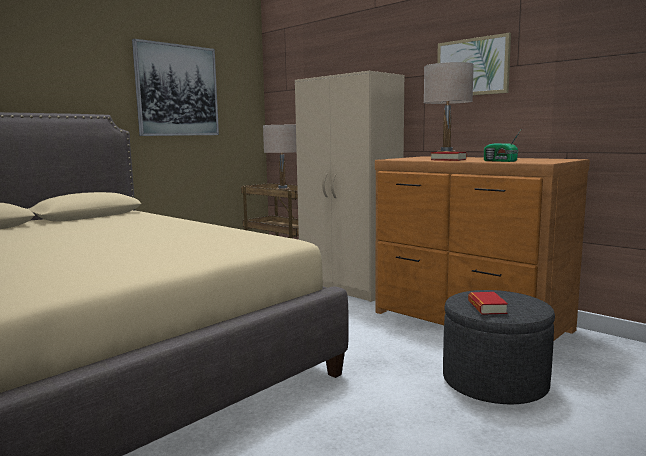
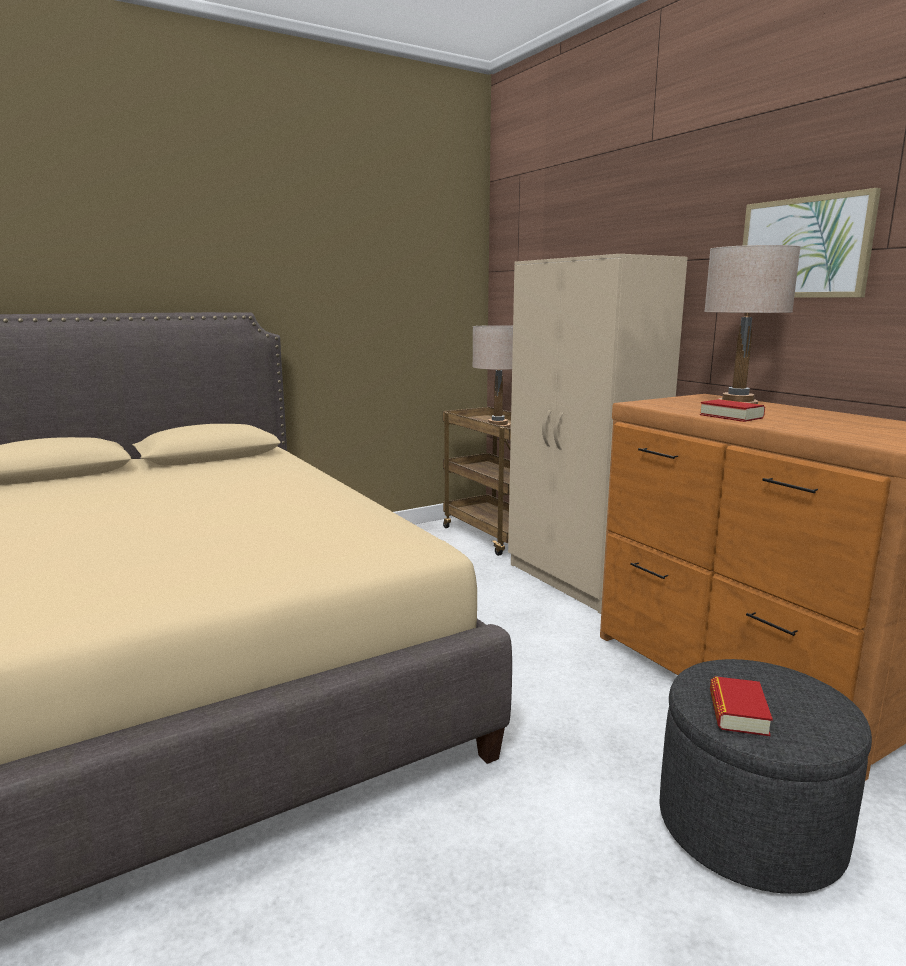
camera: 15 degrees right, 5 degrees up
picture [132,39,219,136] -> none
radio [484,130,521,162] -> none

